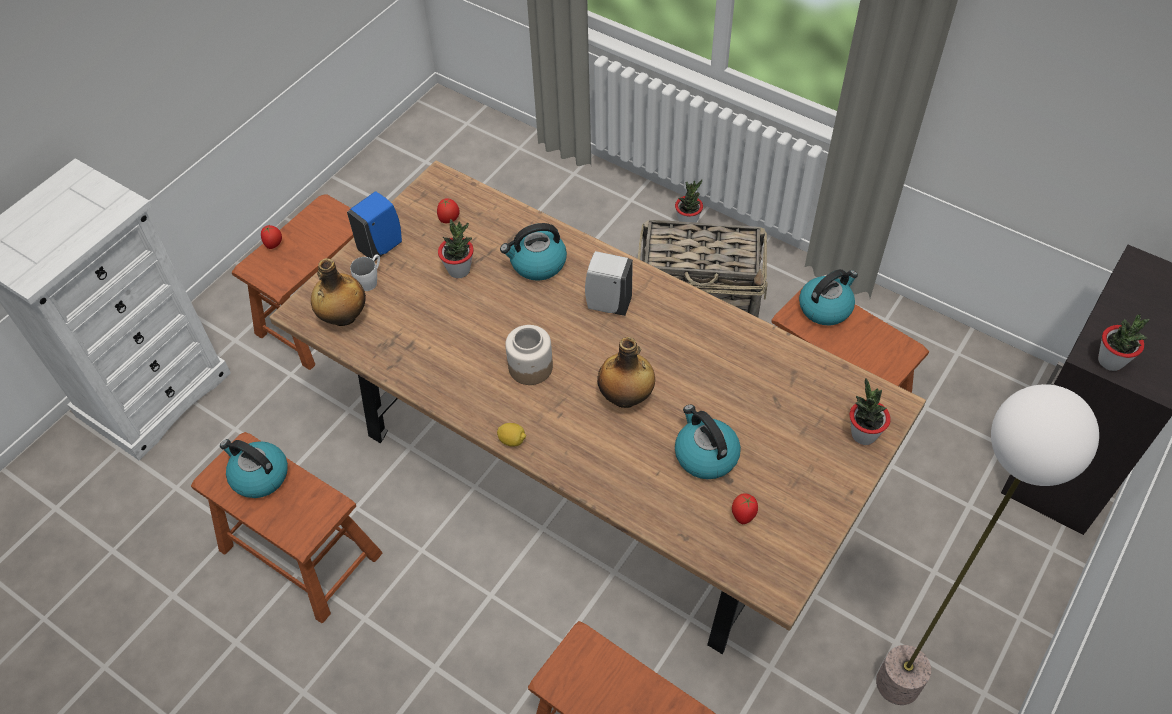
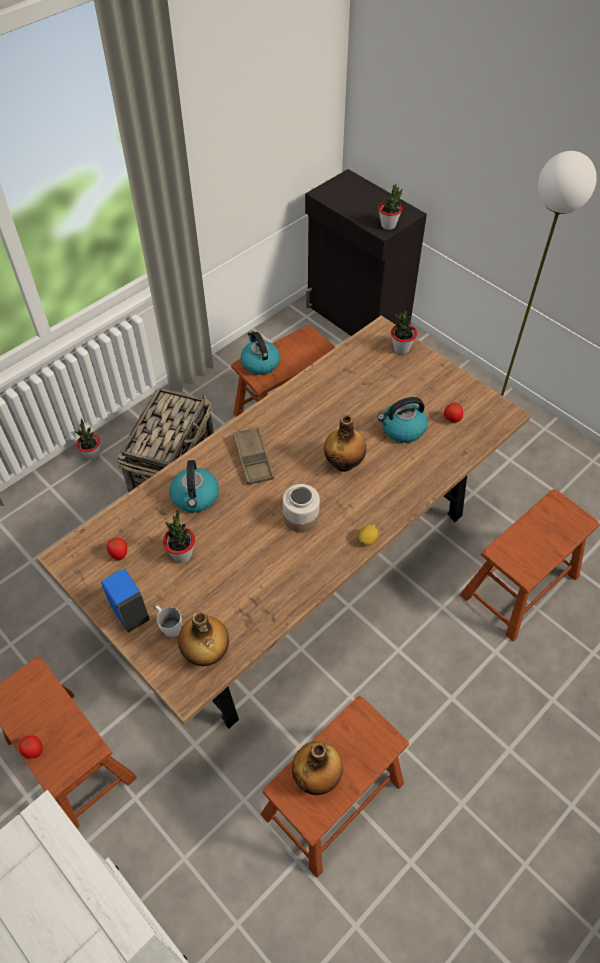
camera: 80 degrees left, 0 degrees up
kettle [220,439,288,498] -> bottle [292,741,343,795]
white soap dispenser [585,251,633,316] -> brown tray [233,427,274,485]

